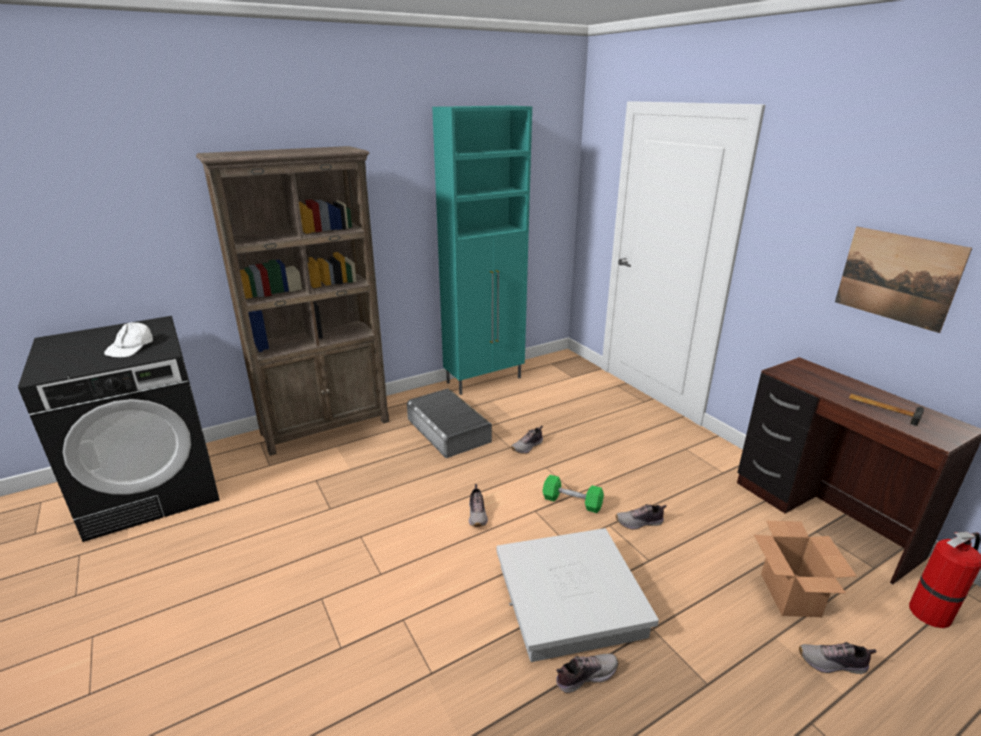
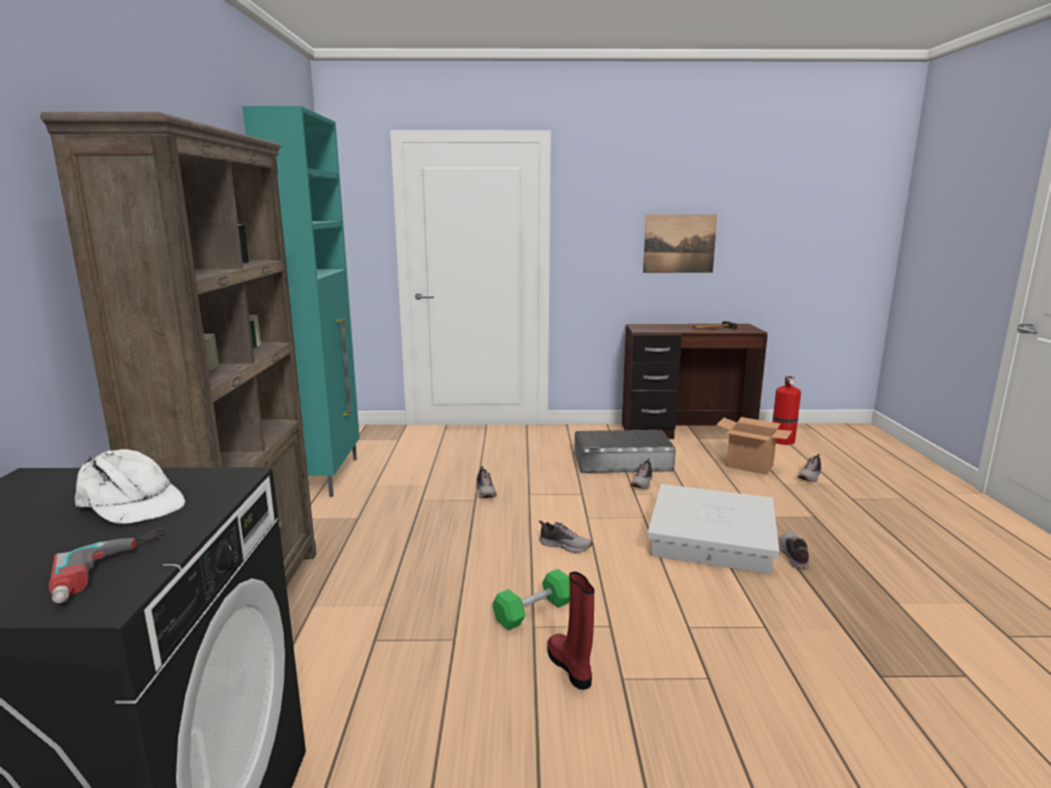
camera: 60 degrees left, 10 degrees down
grey storage box [407,389,492,458] -> grey storage box moved to [574,430,676,473]
green dumbbell [543,475,604,513] -> green dumbbell moved to [493,569,570,631]
none -> power drill [49,528,164,603]
none -> red boot [547,572,594,690]

